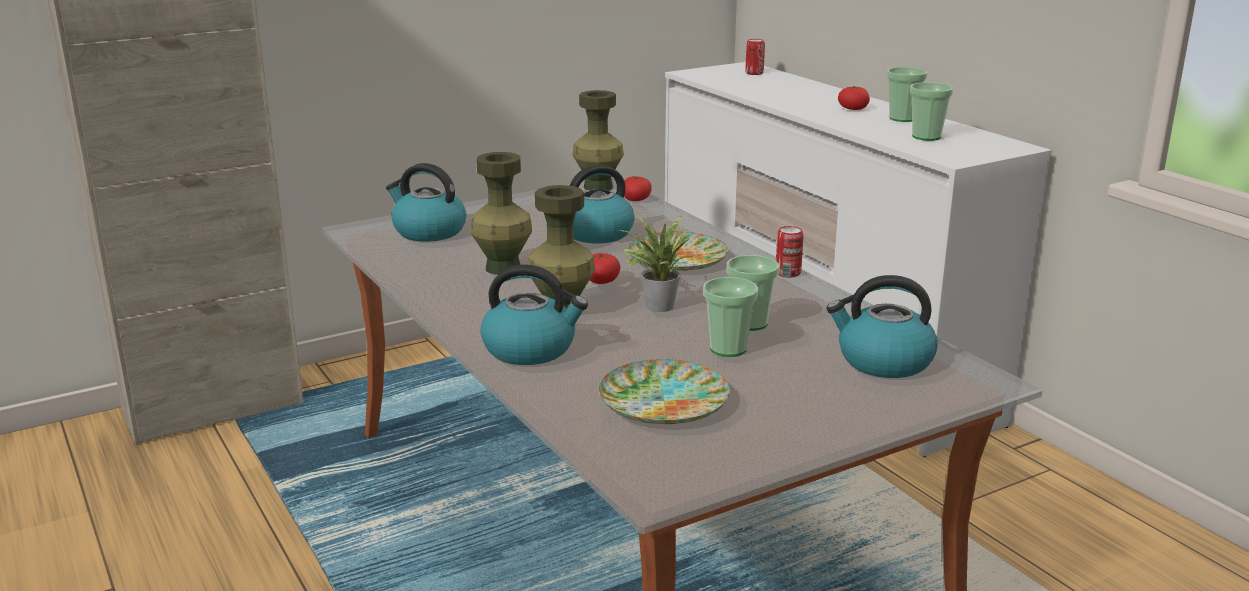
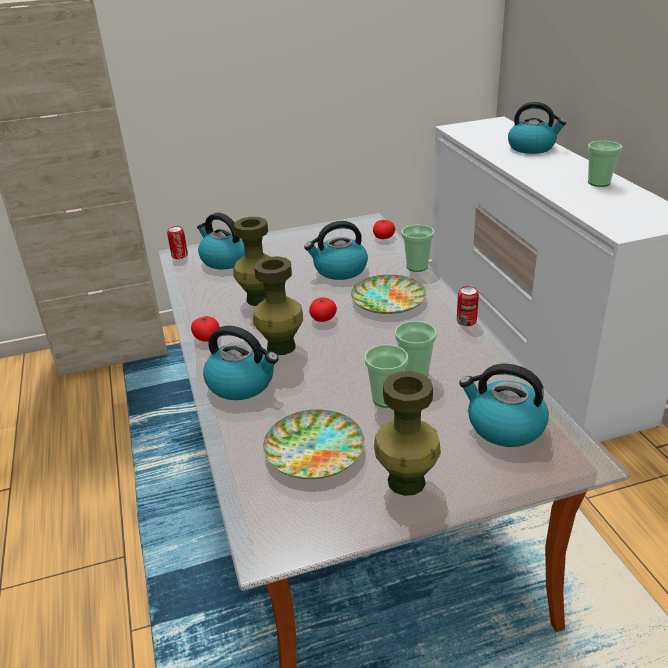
camera: 15 degrees right, 10 degrees up
green vase [573,90,624,190] -> green vase moved to [374,371,441,496]
potted plant [618,216,694,312] -> none
can [745,39,765,75] -> can moved to [167,226,188,259]
tomato [838,86,870,110] -> tomato moved to [191,316,220,342]
cup [910,82,953,141] -> cup moved to [401,225,434,272]
none -> kettle [508,102,566,154]

